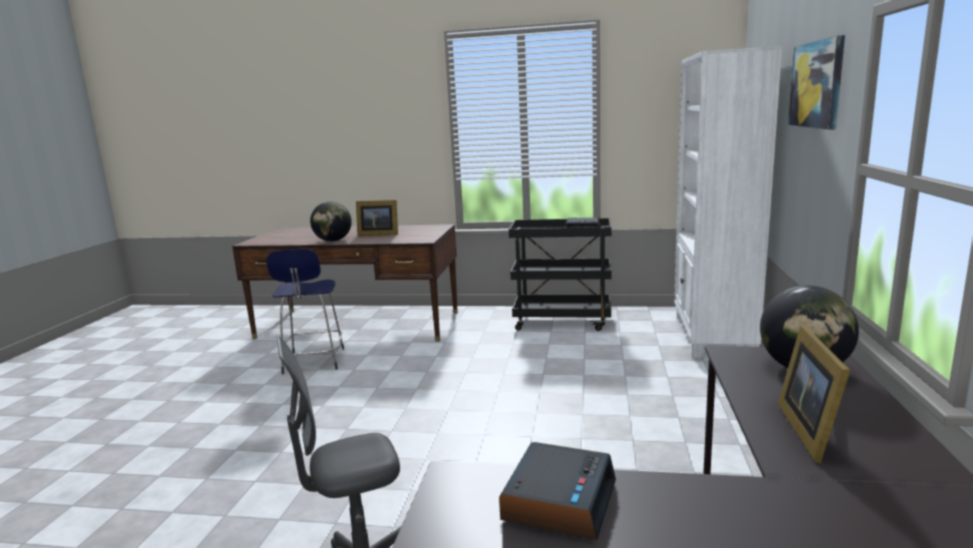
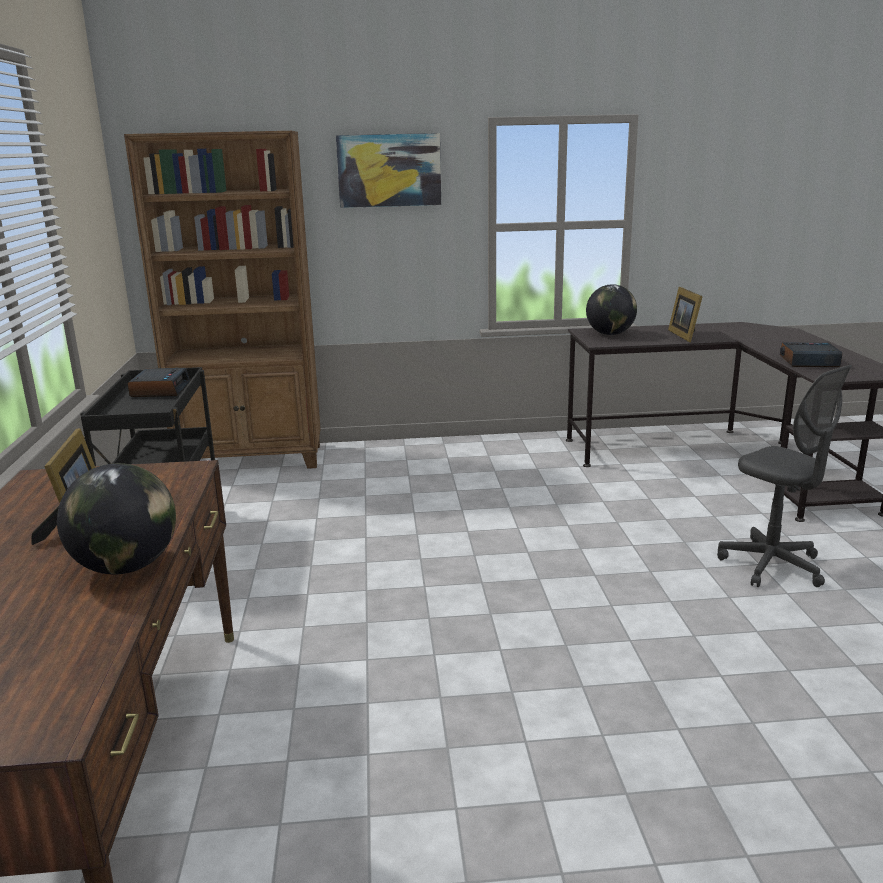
camera: 105 degrees left, 5 degrees up
blue stool [266,249,344,374] -> none
white bookcase [674,46,783,359] -> brown bookcase [124,131,321,469]
picture frame [778,325,850,463] -> picture frame turned 90 degrees clockwise [668,287,703,342]

